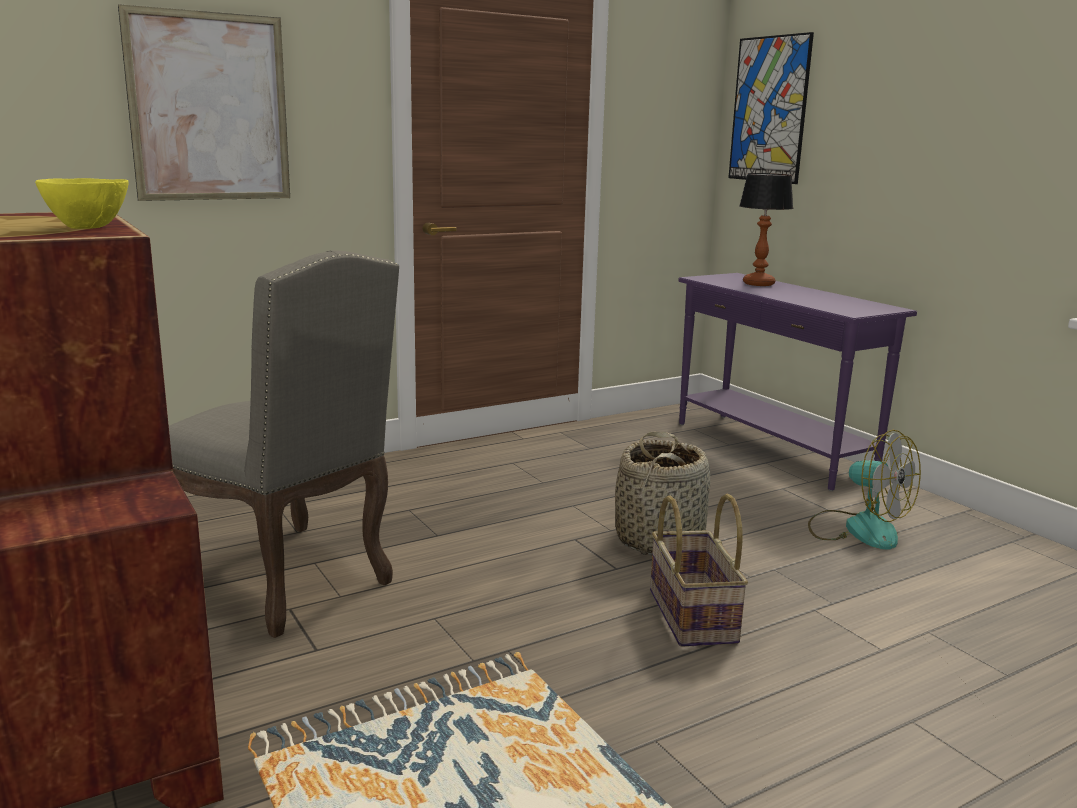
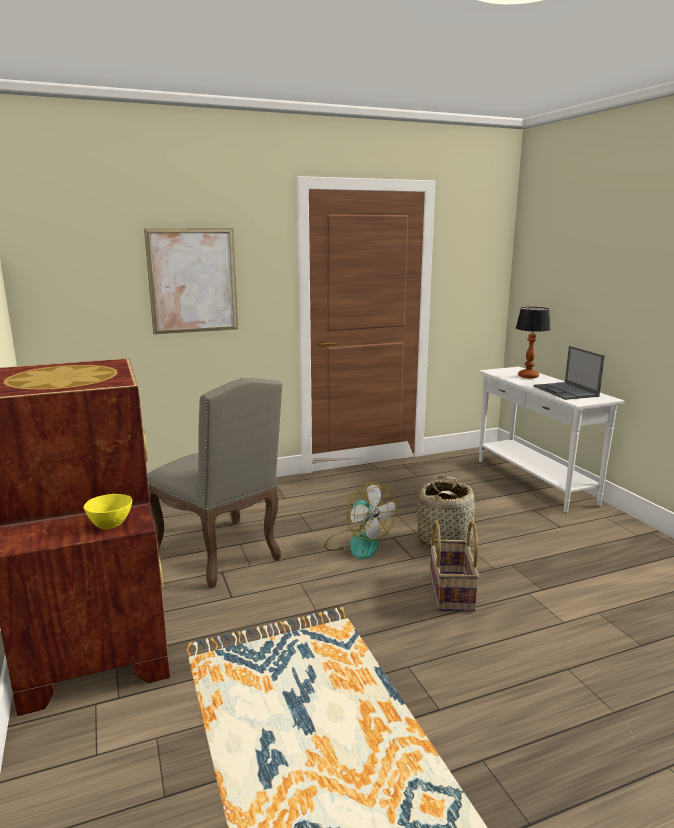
camera: 10 degrees right, 0 degrees up
yellow bowl [35,178,128,229] -> yellow bowl moved to [84,494,132,529]
purple console table [678,273,917,491] -> white console table [478,367,625,513]
picture [728,32,814,184] -> none
fan [808,430,921,550] -> fan moved to [324,482,397,559]
none -> laptop [534,346,605,400]

